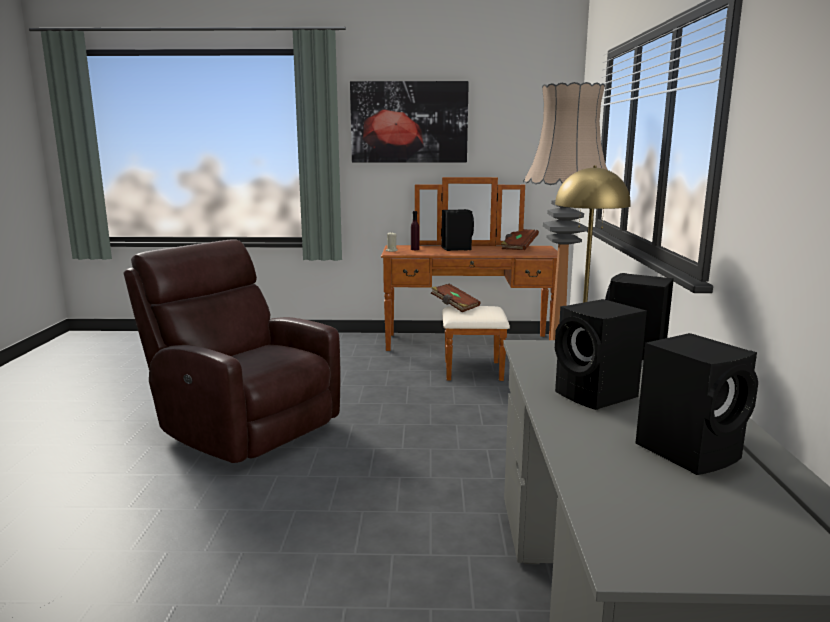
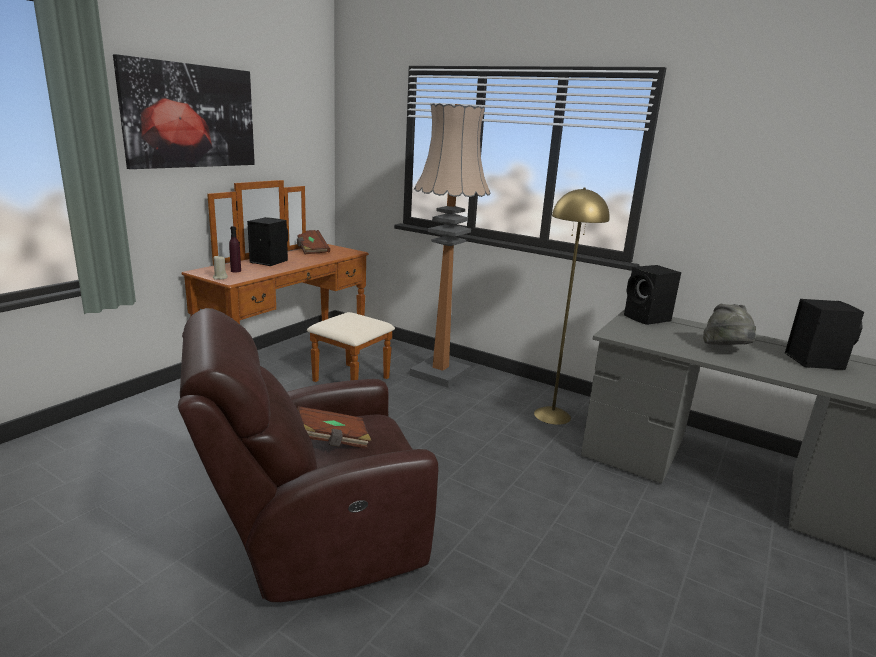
camera: 60 degrees left, 5 degrees up
brown book [431,284,481,312] -> brown book moved to [297,406,371,449]
black speaker [555,299,647,410] -> grey hat [703,304,756,345]

